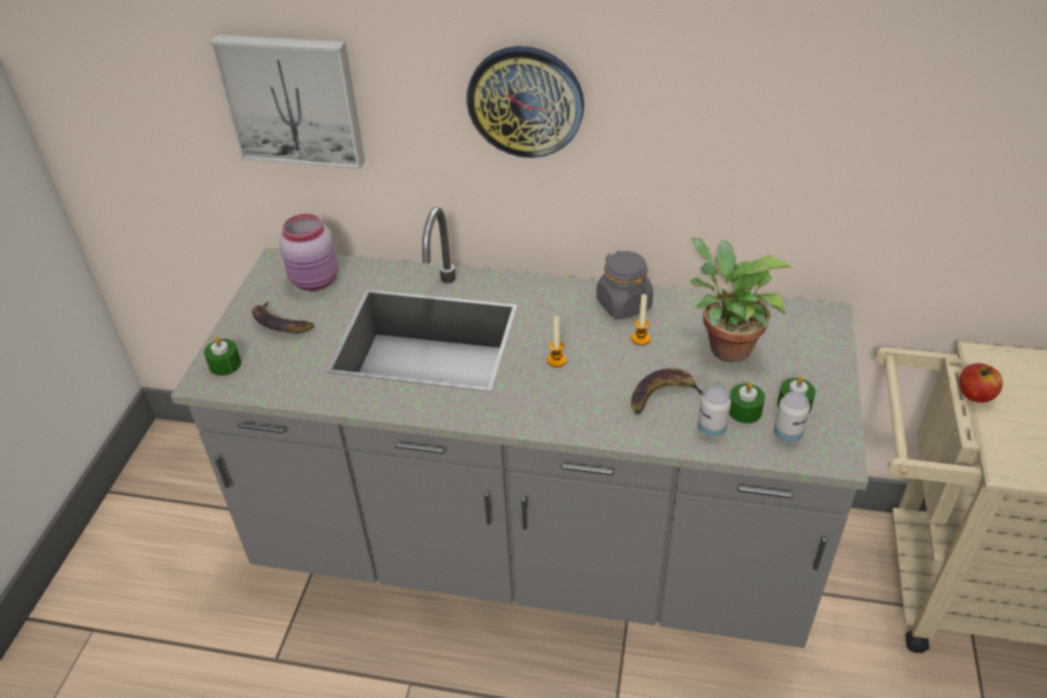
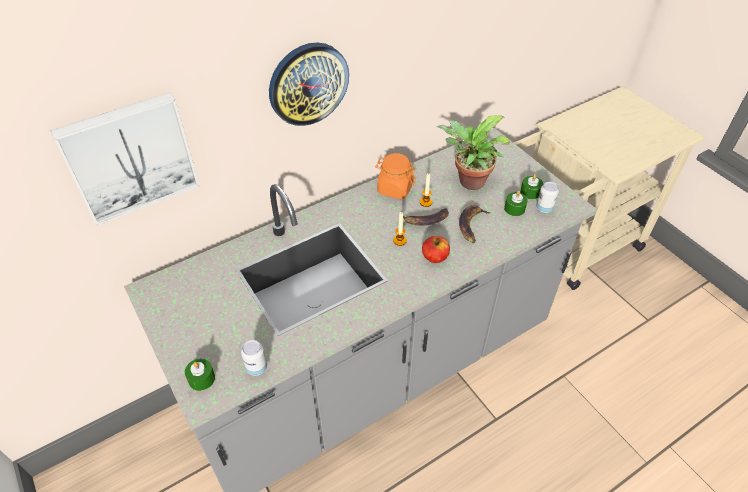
camera: 45 degrees left, 5 degrees up
banana [252,302,314,333] -> banana moved to [403,208,449,225]
pink jar [279,214,338,291] -> none
grey jar [596,251,653,320] -> orange jar [375,153,416,199]
can [698,387,731,438] -> can moved to [241,340,267,376]
apple [959,363,1003,403] -> apple moved to [422,236,450,263]

